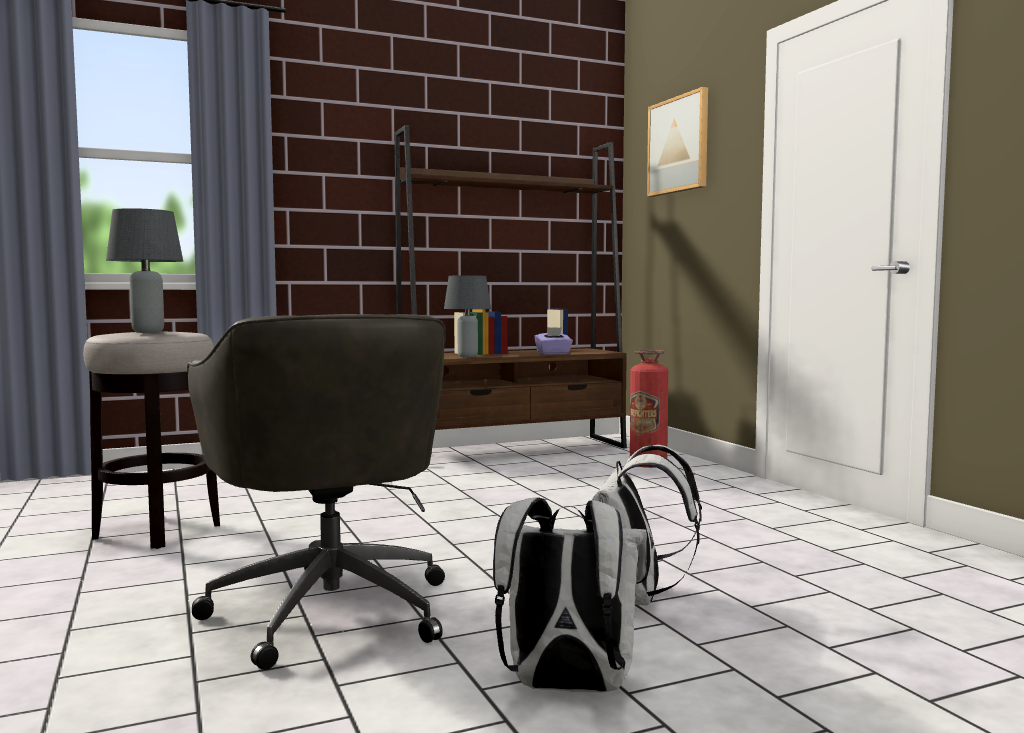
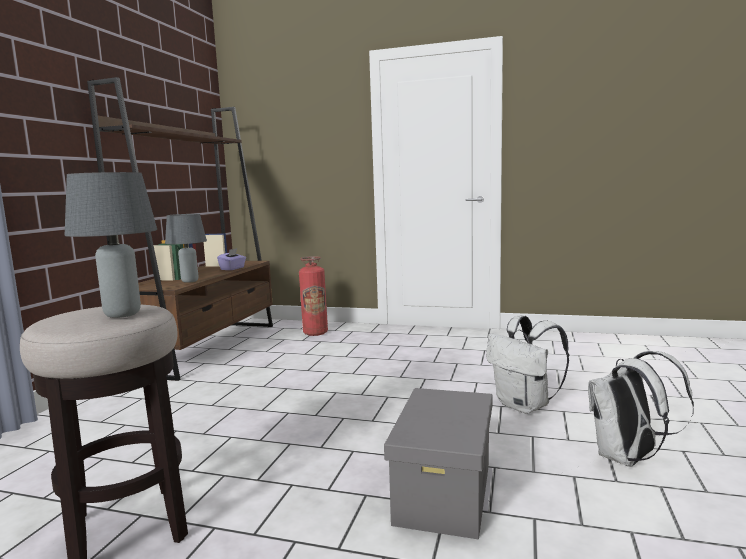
camera: 50 degrees left, 5 degrees up
grey office chair [187,314,446,670] -> grey storage box [384,388,492,539]
picture [647,87,708,197] -> none

